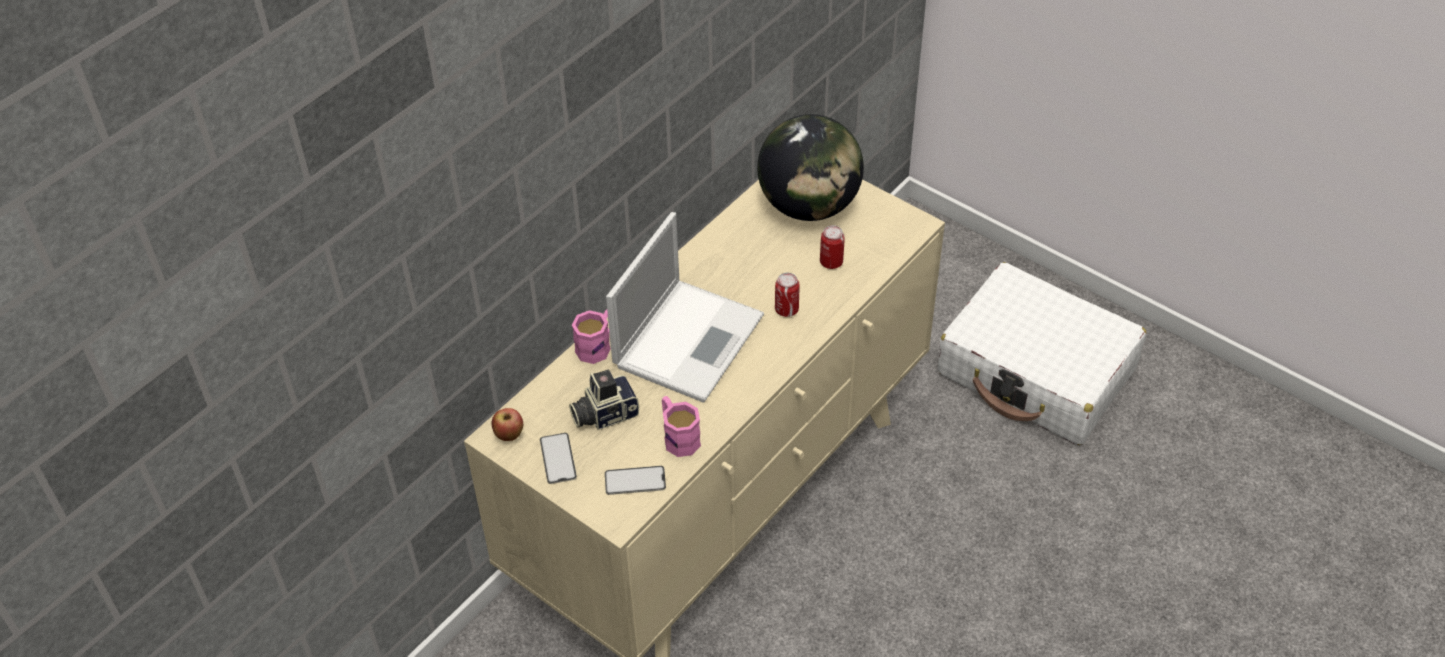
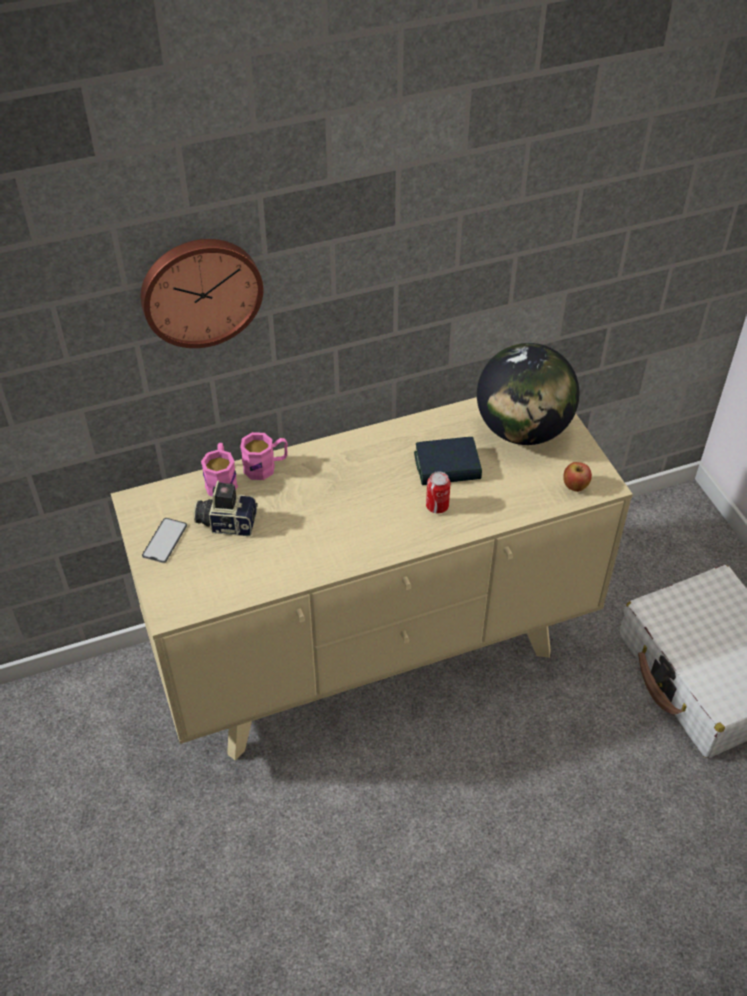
camera: 30 degrees right, 0 degrees up
apple [492,408,523,441] -> apple moved to [563,462,592,492]
phone [605,466,666,495] -> none
laptop [606,212,764,403] -> none
pink mug [662,396,701,457] -> pink mug moved to [201,443,238,497]
can [820,225,845,269] -> none
none -> wall clock [141,239,263,348]
none -> book [414,437,482,485]

